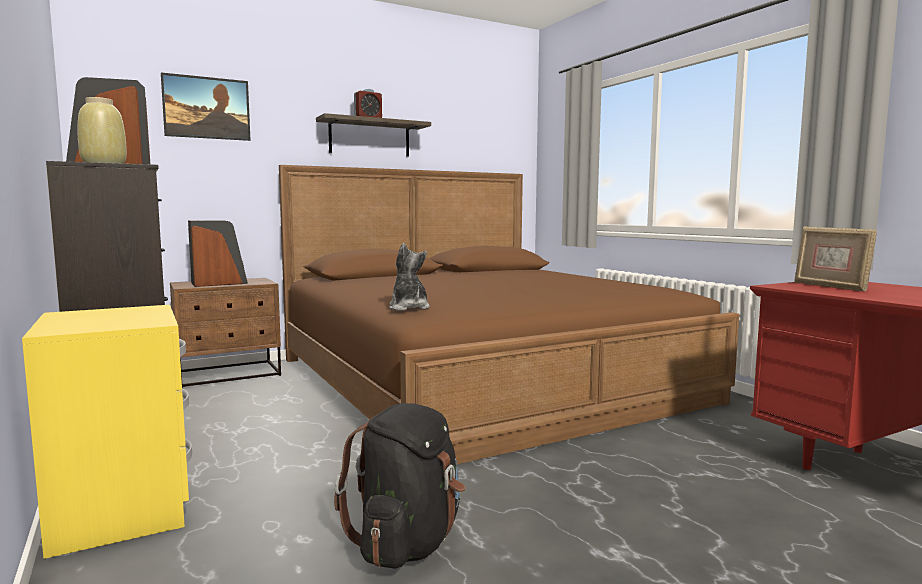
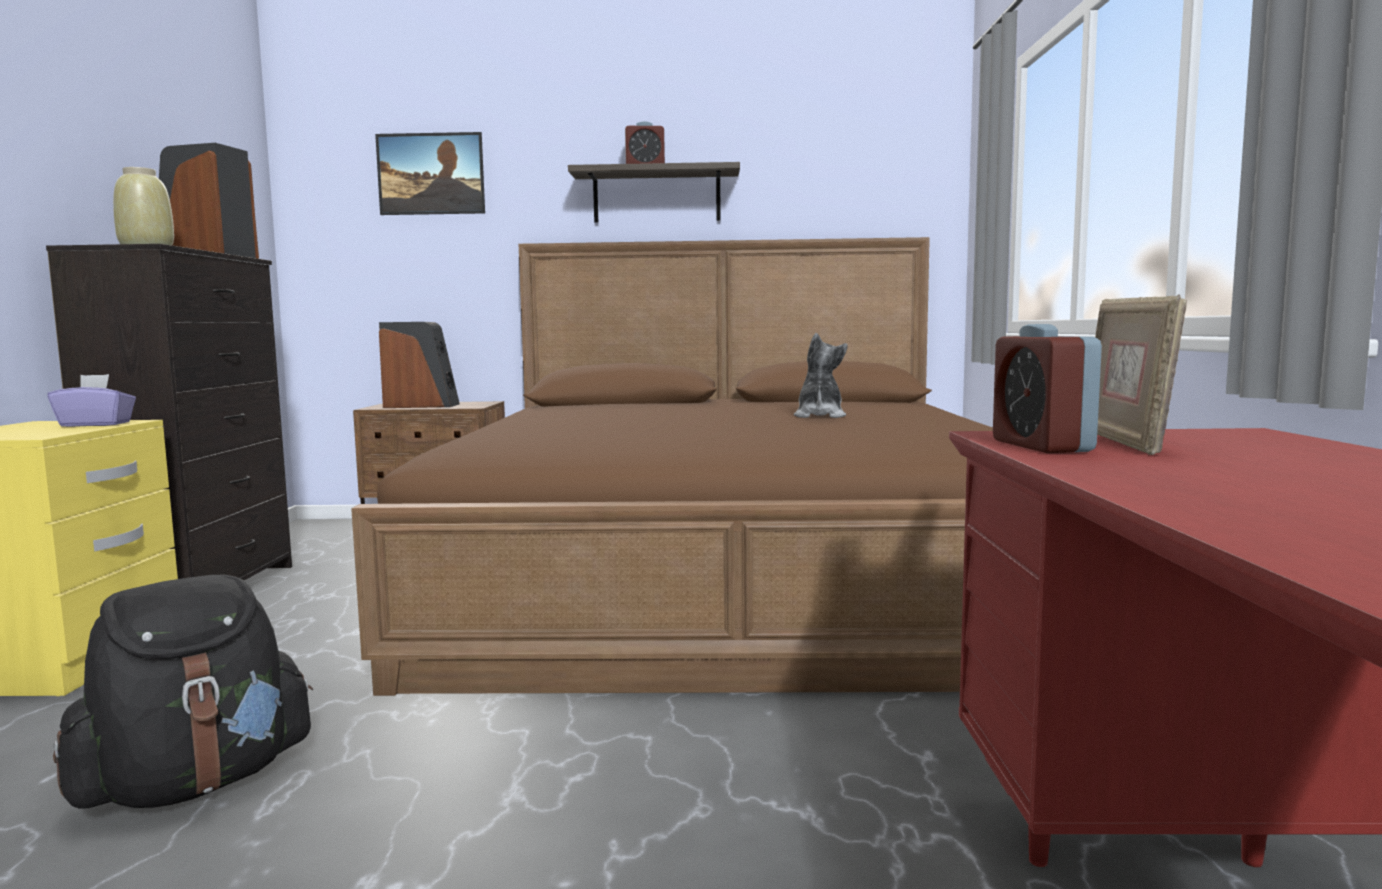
camera: 30 degrees right, 0 degrees up
plush toy [389,243,430,311] -> plush toy moved to [794,333,848,418]
none -> purple tissue box [47,374,136,427]
none -> alarm clock [993,324,1102,453]

